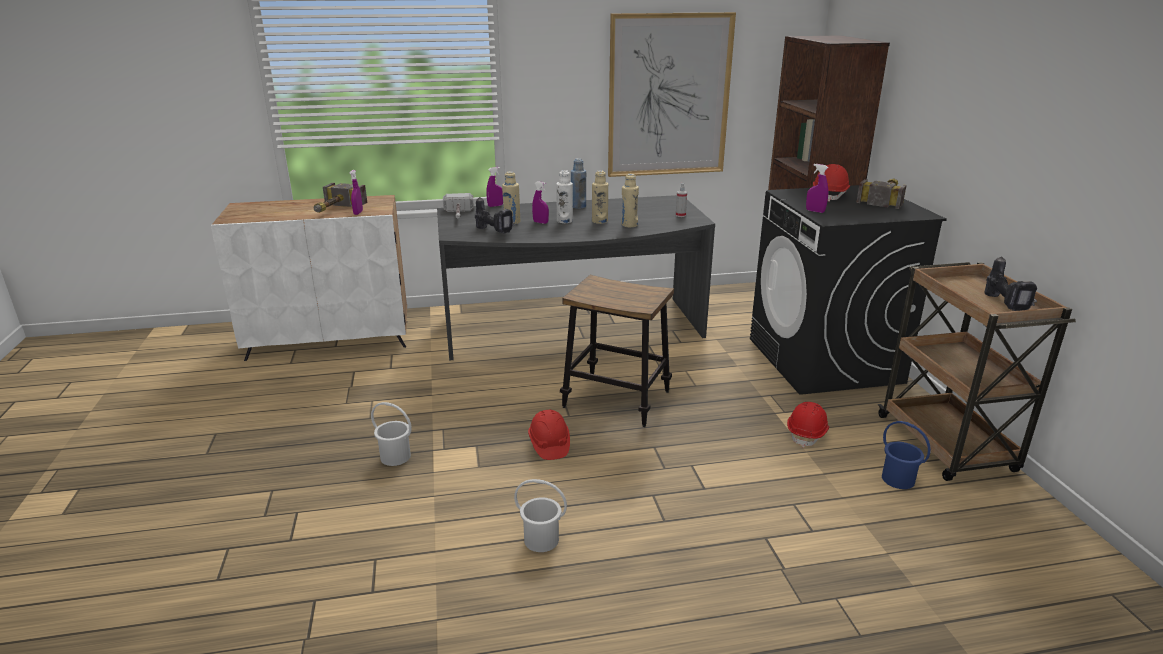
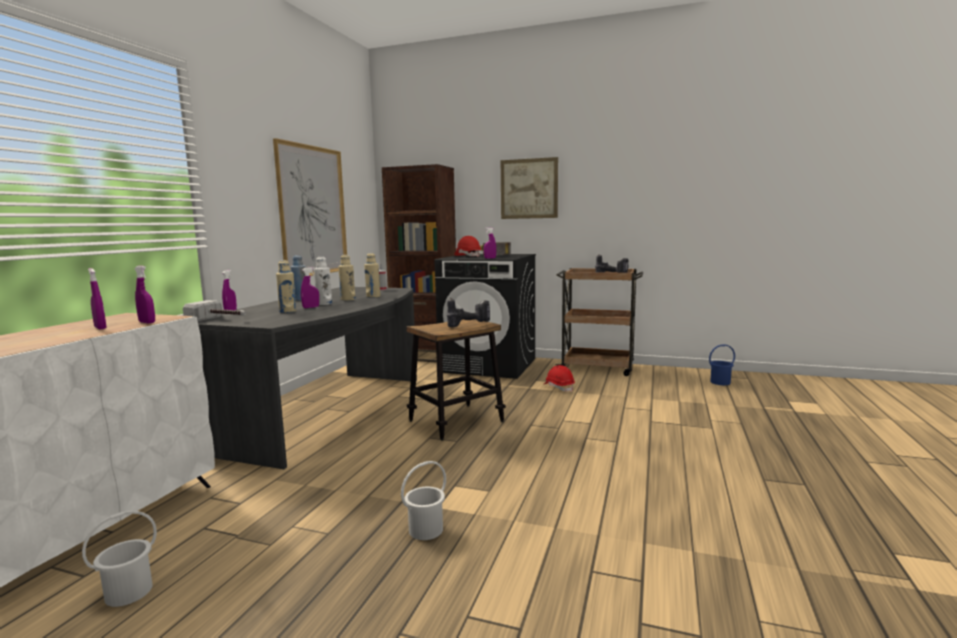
camera: 60 degrees left, 15 degrees down
hammer [314,183,367,213] -> purple spray bottle [88,268,107,329]
power drill [475,197,515,234] -> power drill moved to [446,298,490,327]
white bucket [514,479,567,552] -> white bucket moved to [82,511,157,607]
red hard hat [528,410,570,460] -> none
blue bucket [882,421,931,489] -> blue bucket moved to [709,344,735,385]
none -> picture [501,157,558,219]

